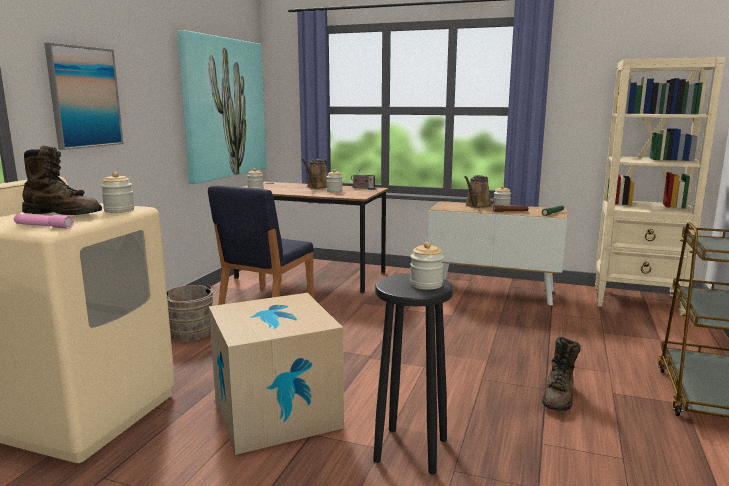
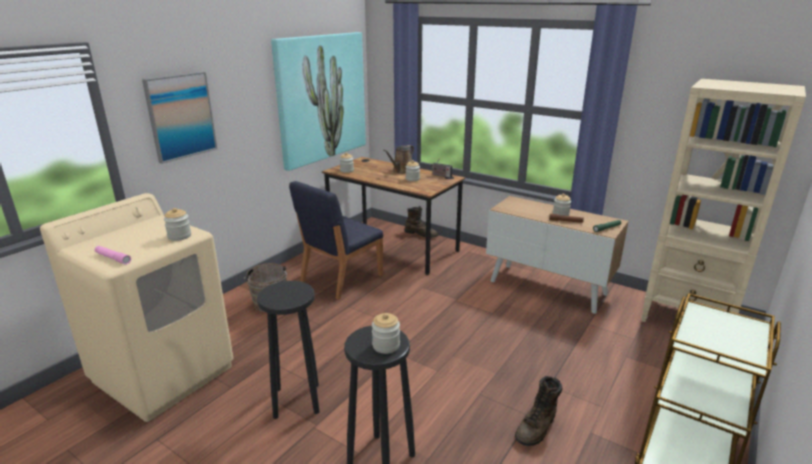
camera: 15 degrees right, 10 degrees up
brown boot [22,146,102,215] -> brown boot moved to [404,206,438,238]
cardboard box [209,293,344,455] -> black stool [257,281,320,419]
brown watering can [464,175,492,208] -> none

